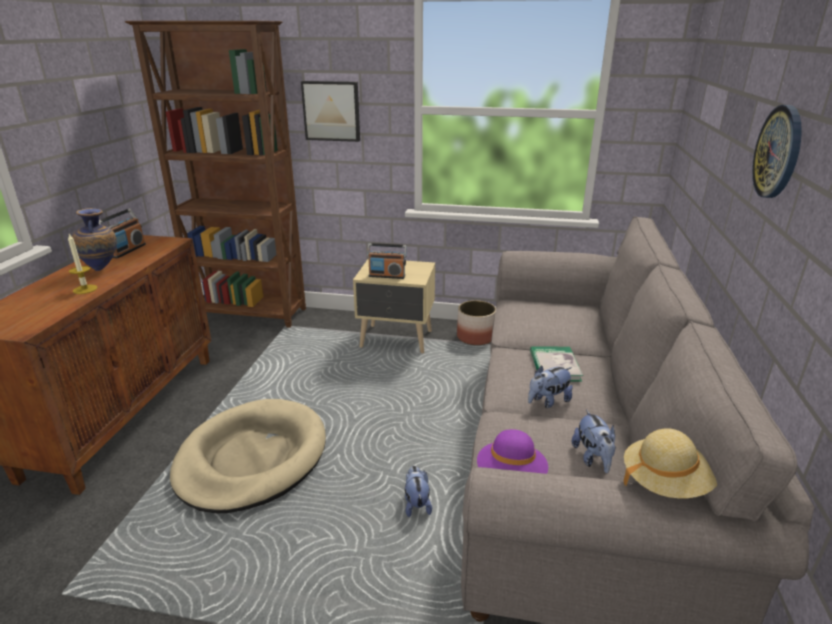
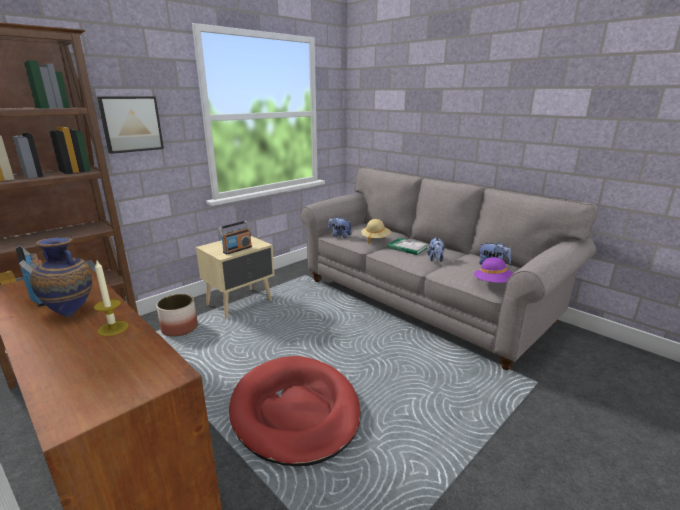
camera: 55 degrees left, 5 degrees down
beige dog bed [170,399,326,513] -> red dog bed [229,356,361,466]
plush toy [405,466,432,517] -> plush toy moved to [328,216,352,238]
planter [457,300,496,345] -> planter moved to [156,294,198,337]
beige hat [624,428,717,499] -> beige hat moved to [361,219,391,244]
wall clock [752,105,802,198] -> none

